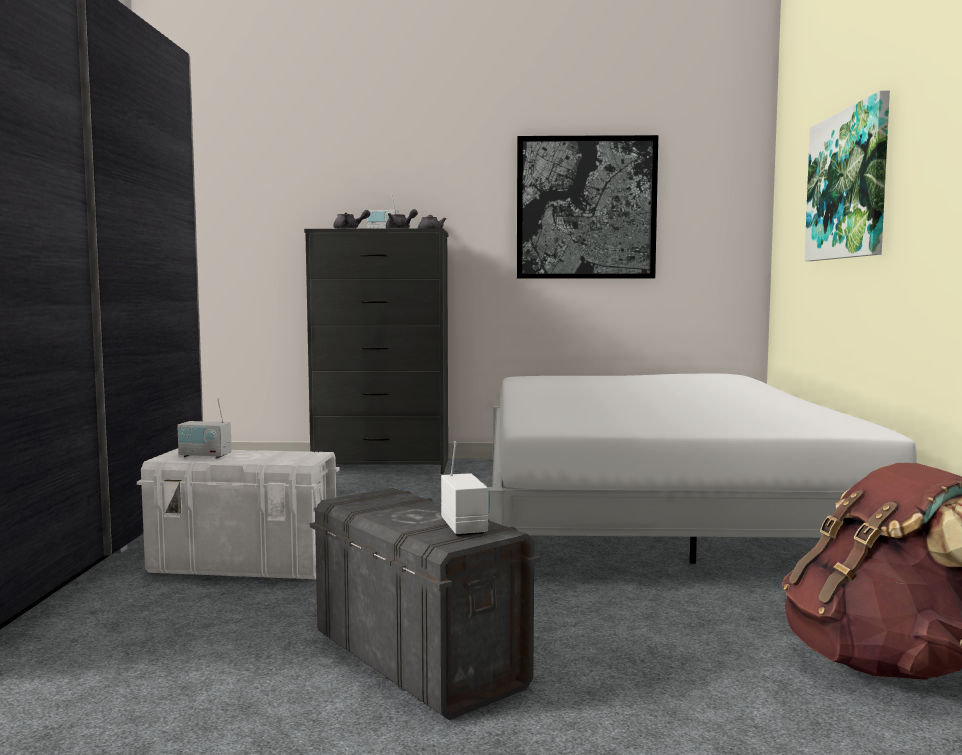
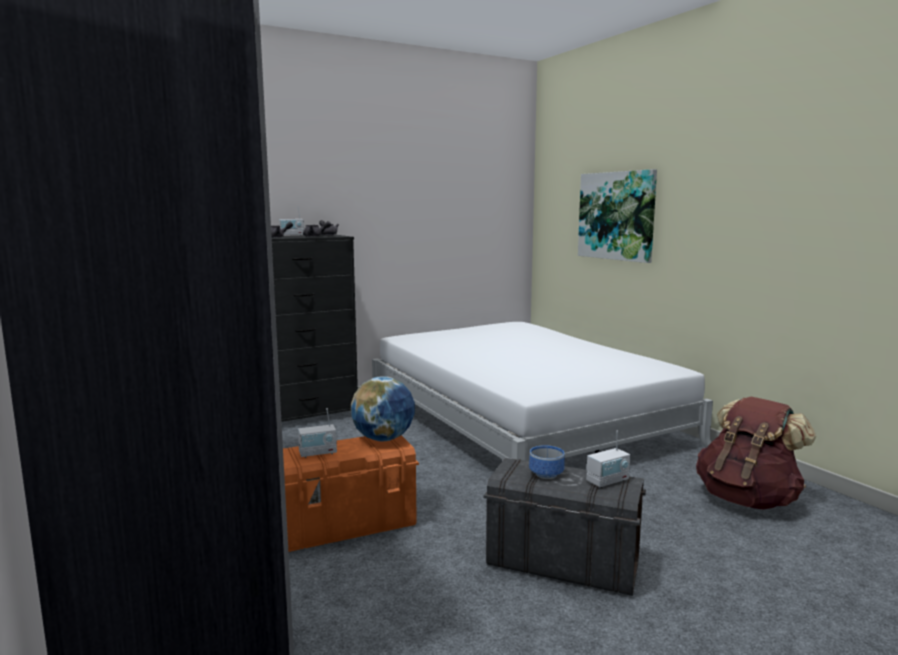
camera: 30 degrees left, 5 degrees up
white storage box [137,449,340,579] -> orange storage box [283,435,419,552]
radio [441,441,490,536] -> radio turned 105 degrees clockwise [586,431,630,488]
picture [517,135,658,279] -> none
none -> globe [351,376,415,441]
none -> bowl [529,445,565,479]

